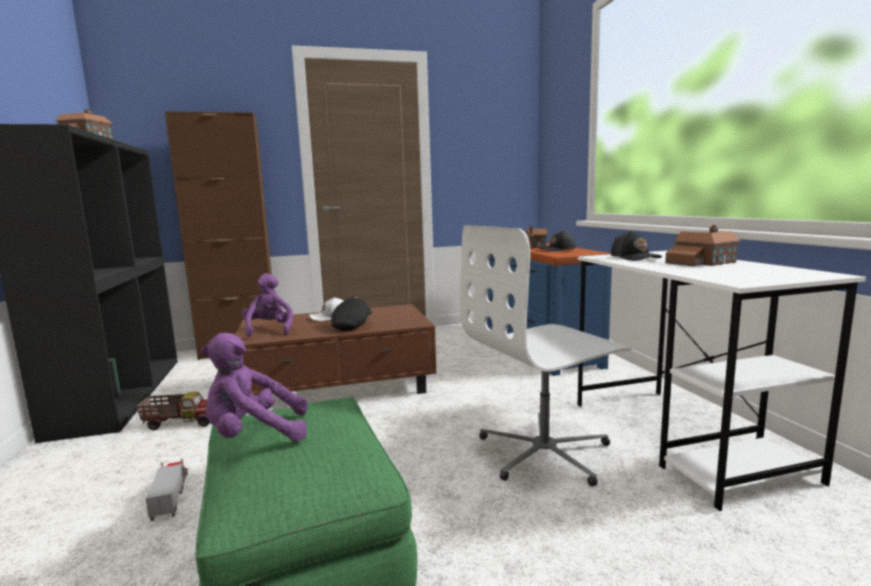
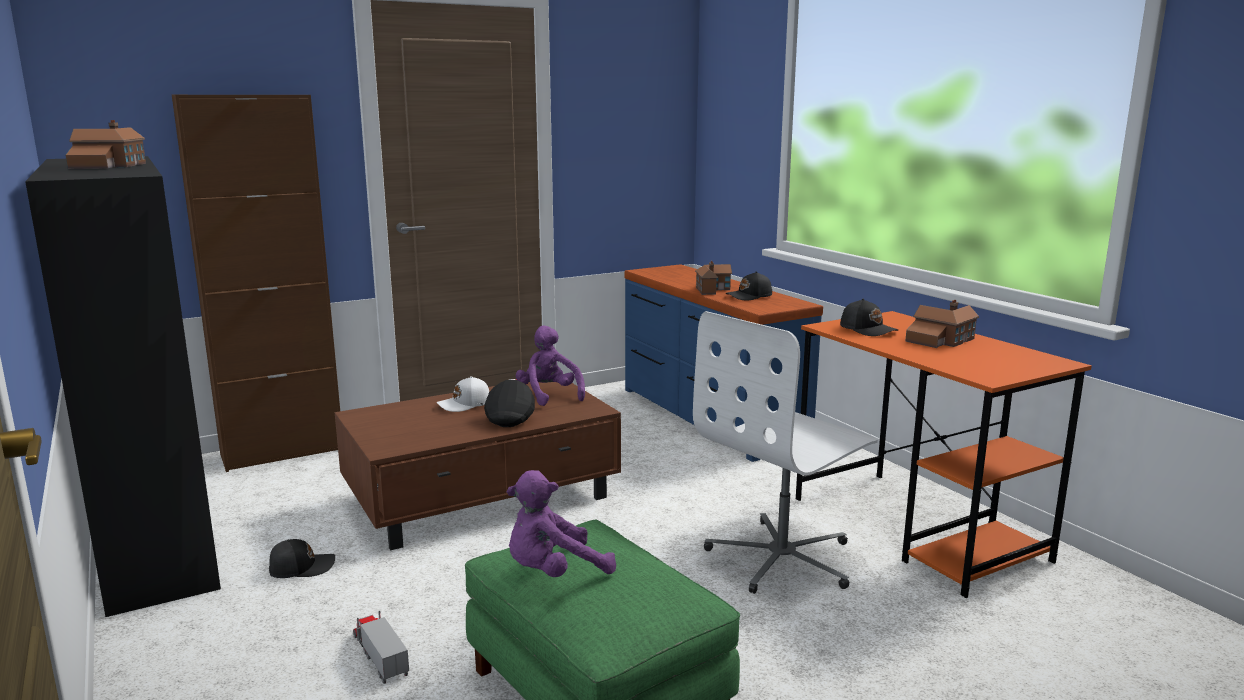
camera: 15 degrees left, 5 degrees up
toy truck [136,392,209,430] -> black cap [269,539,335,578]
purple plush toy [242,273,293,337] -> purple plush toy moved to [515,325,585,406]
white desk [577,251,866,511] -> orange desk [795,311,1092,598]

